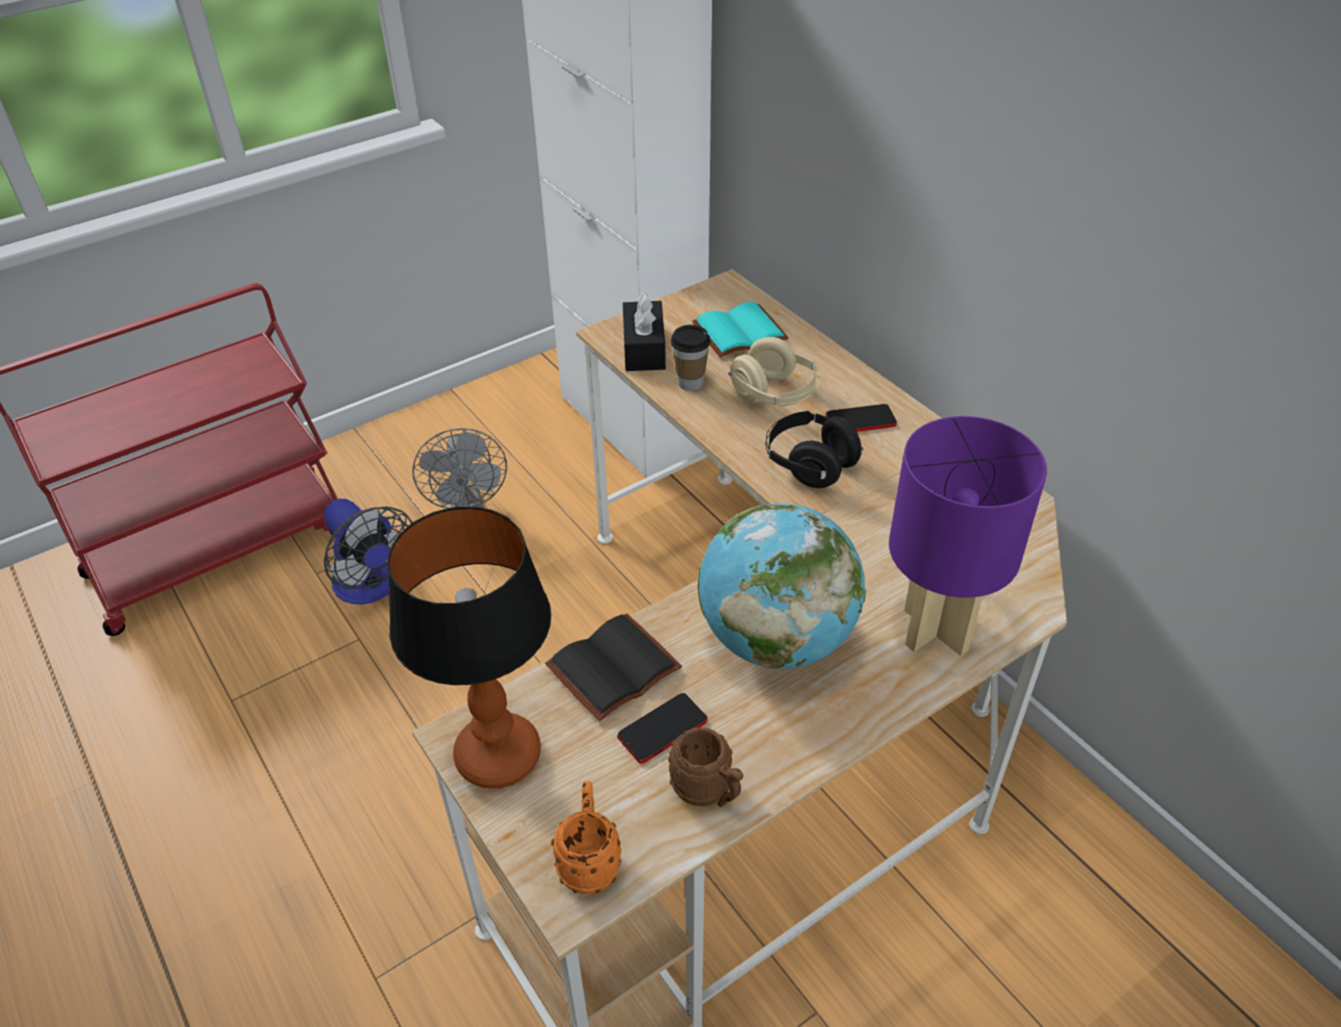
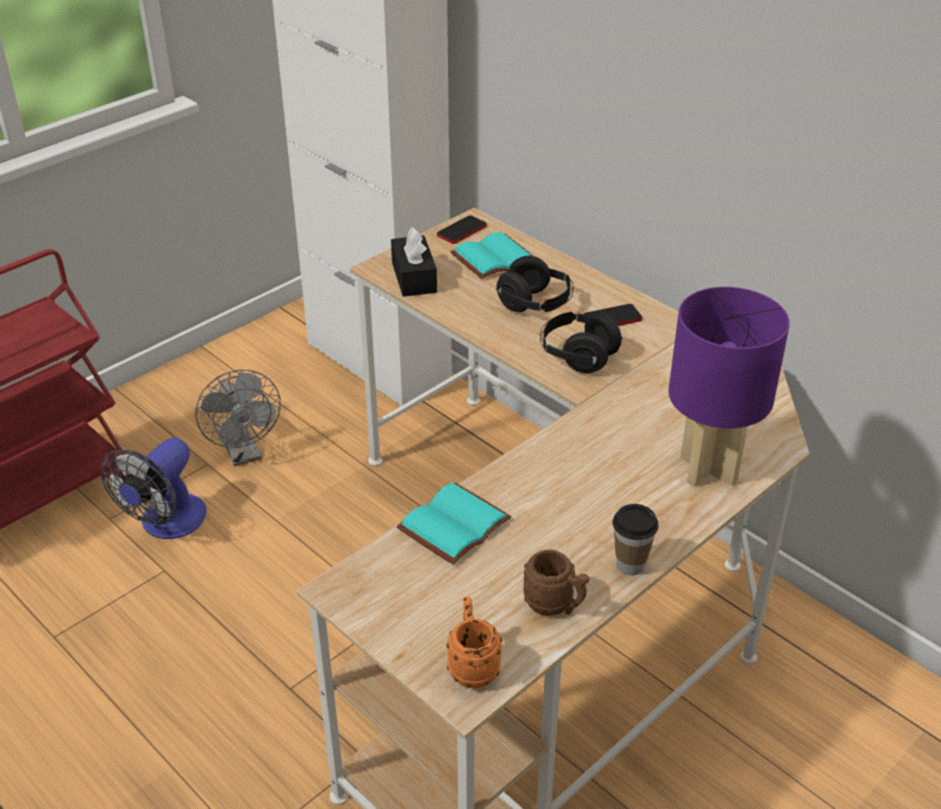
camera: 10 degrees left, 5 degrees down
fan [324,499,412,604] -> fan turned 75 degrees clockwise [101,438,206,539]
table lamp [387,507,551,789] -> none
black book [545,613,682,721] -> turquoise book [397,483,511,565]
phone [617,693,708,763] -> phone moved to [437,215,487,244]
cup [670,325,711,391] -> cup moved to [612,504,659,575]
globe [698,503,866,669] -> none
beige headphones [728,337,820,407] -> black headphones [496,256,574,312]

